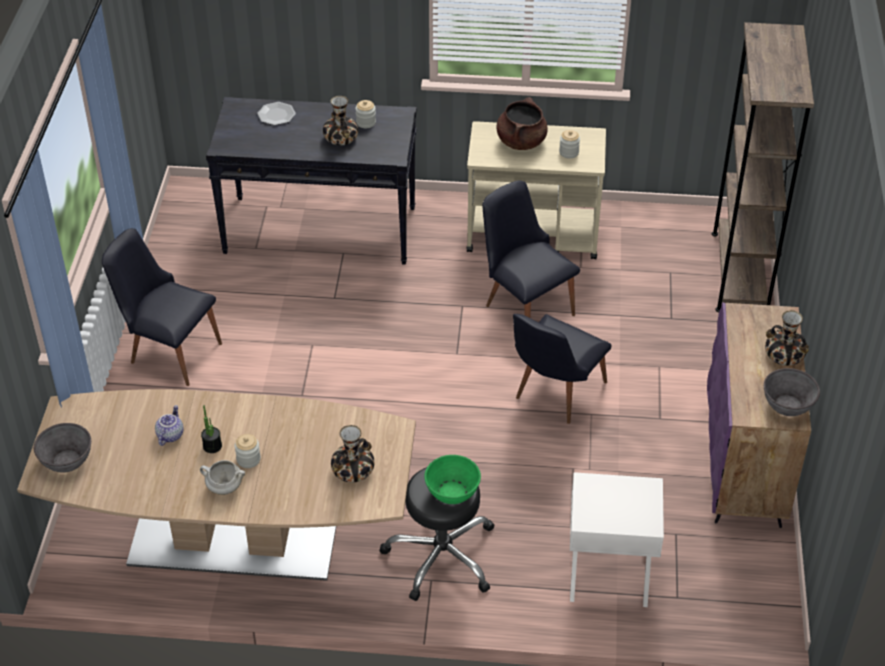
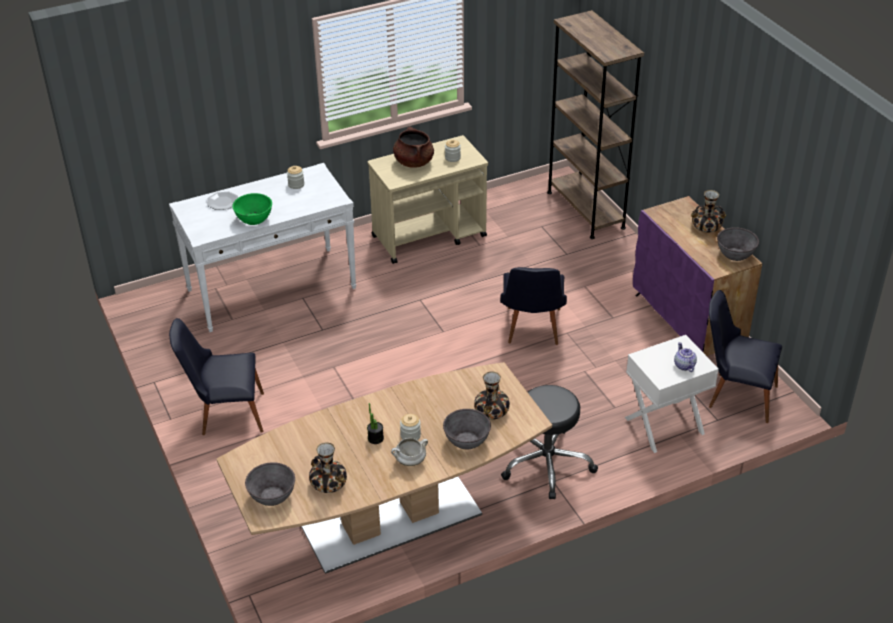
camera: 30 degrees left, 5 degrees down
teapot [155,405,183,446] -> teapot moved to [674,342,697,372]
black console table [206,97,417,265] -> white console table [169,163,356,332]
vase [323,96,358,145] -> vase moved to [309,442,347,493]
green bowl [424,455,481,504] -> green bowl moved to [232,193,272,225]
black chair [482,181,580,318] -> black chair moved to [709,290,782,423]
none -> grey bowl [443,409,491,449]

